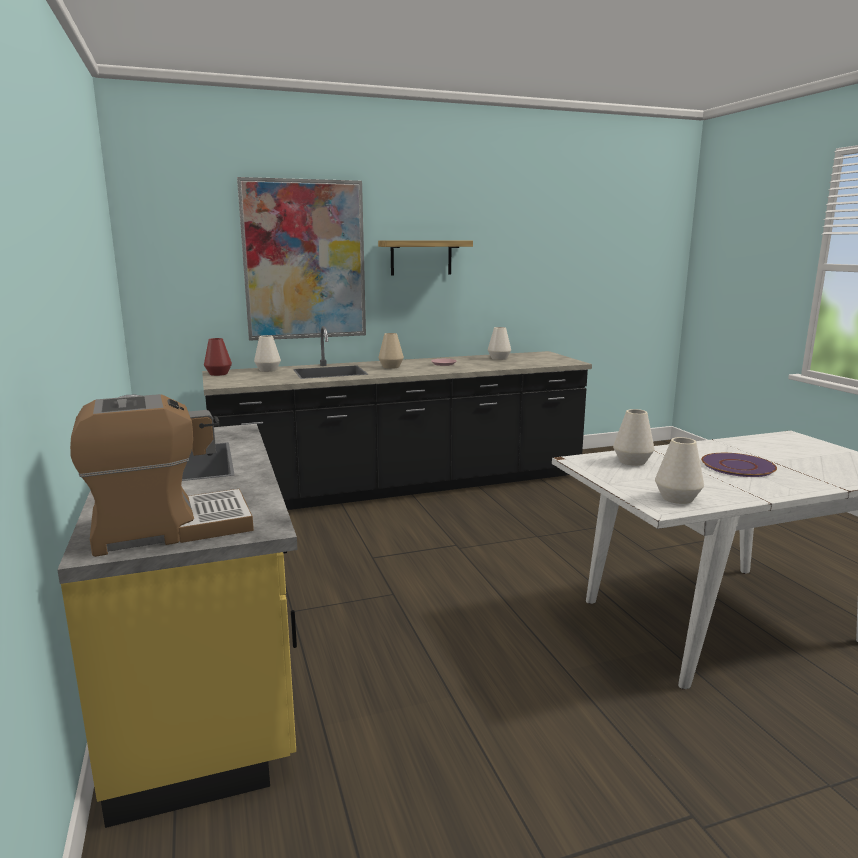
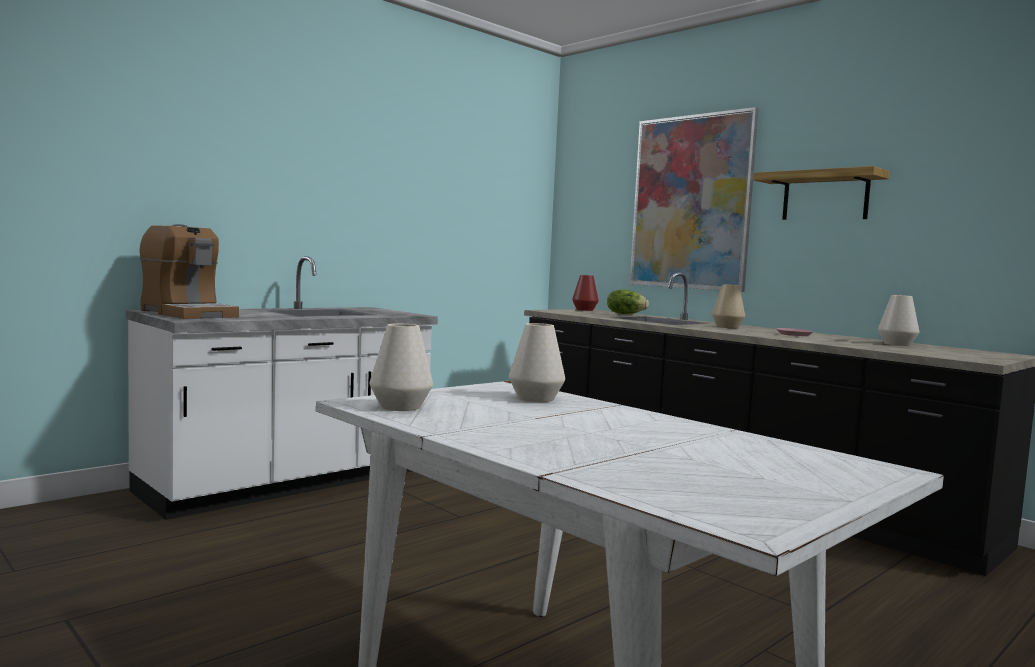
camera: 65 degrees right, 10 degrees down
yellow counter [57,395,298,828] -> white counter [126,256,438,520]
white vase [254,335,281,372] -> lettuce [607,290,649,314]
purple plate [701,453,777,477] -> none

